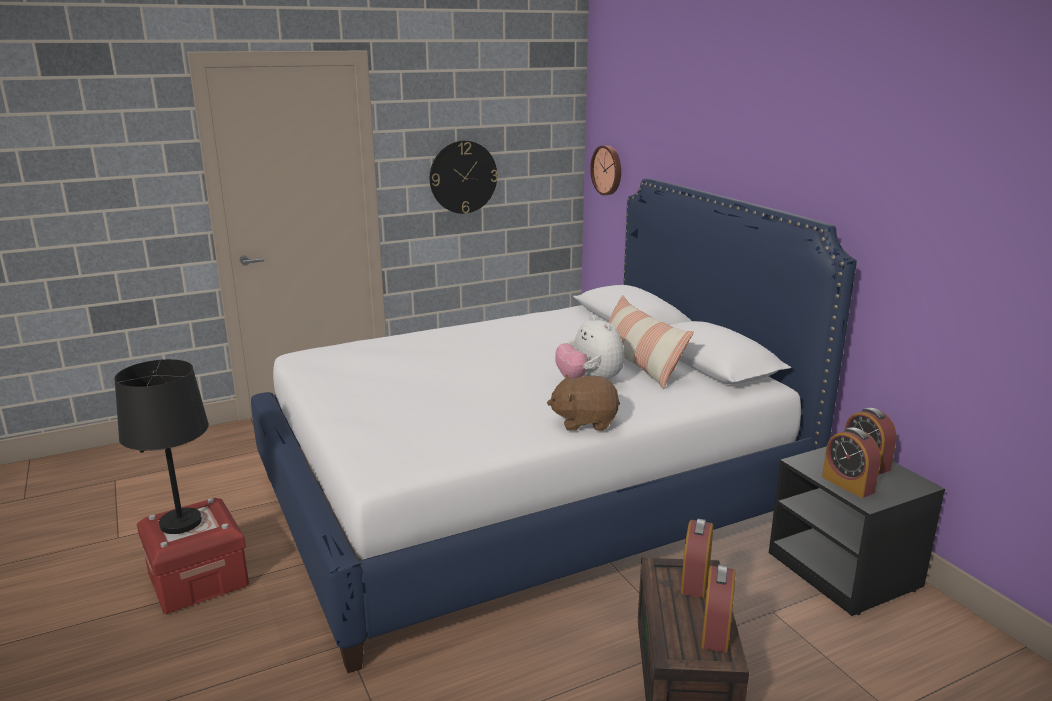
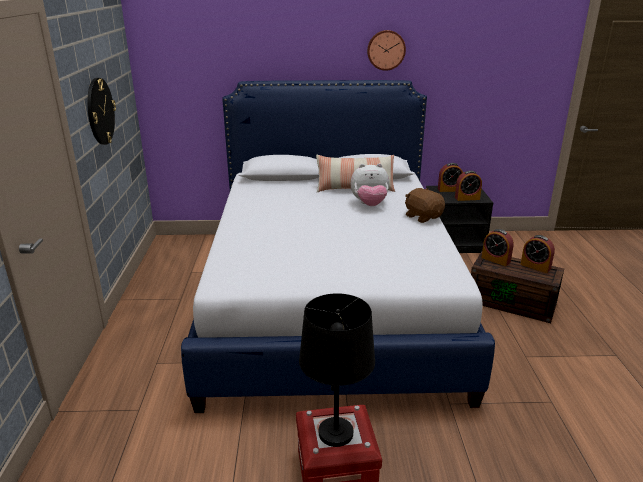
camera: 65 degrees left, 5 degrees up
brown plush toy [547,374,620,431] -> brown plush toy turned 120 degrees clockwise [405,188,445,223]
wall clock [590,145,621,195] -> wall clock moved to [367,30,406,71]

